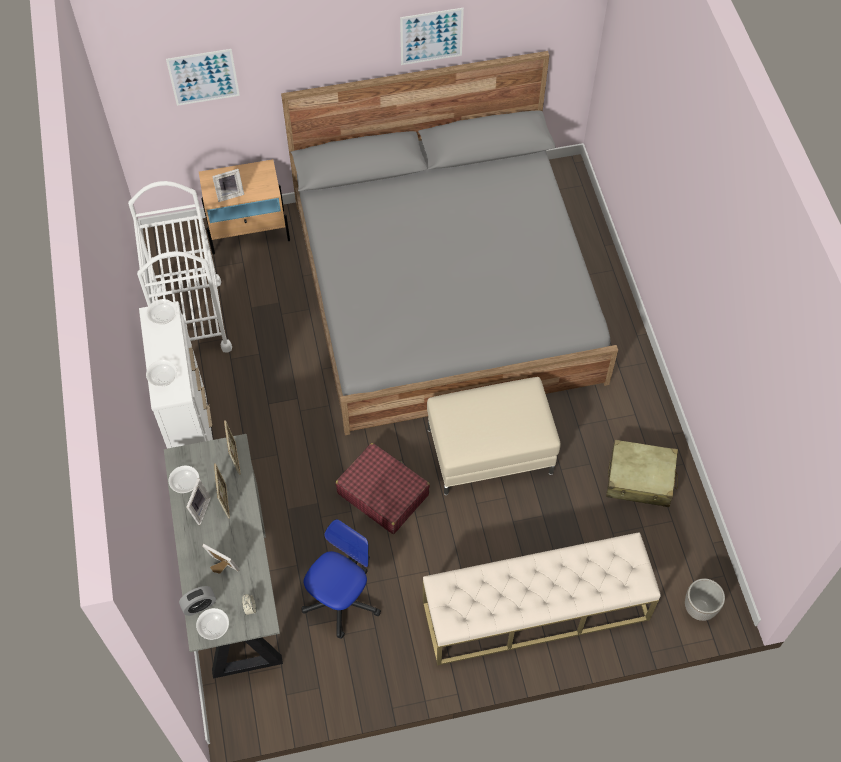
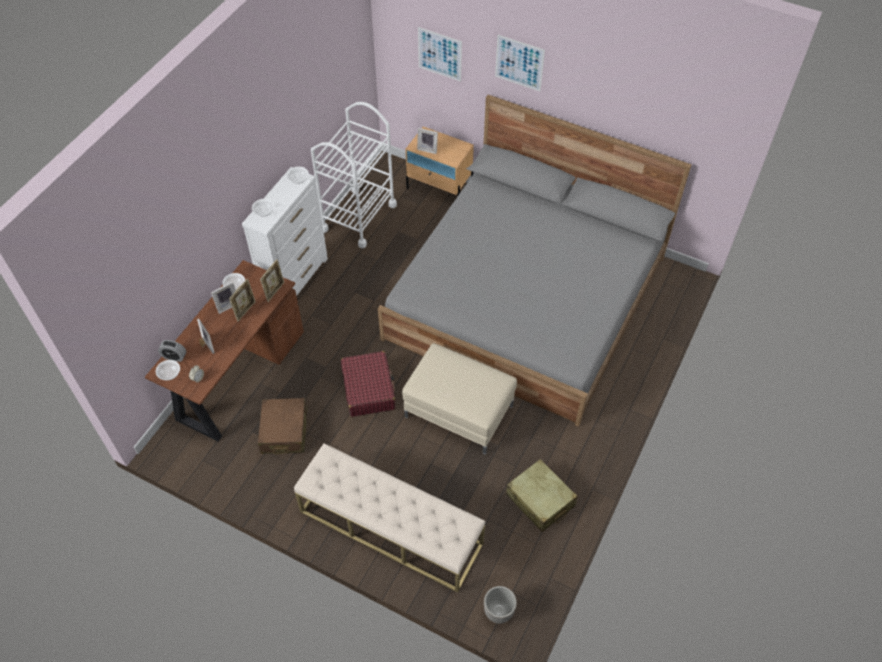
camera: 40 degrees right, 5 degrees down
grey desk [164,434,283,678] -> brown desk [145,260,304,441]
office chair [302,519,381,639] -> brown suitcase [258,398,307,454]
picture [400,8,464,65] -> picture moved to [495,35,545,91]

